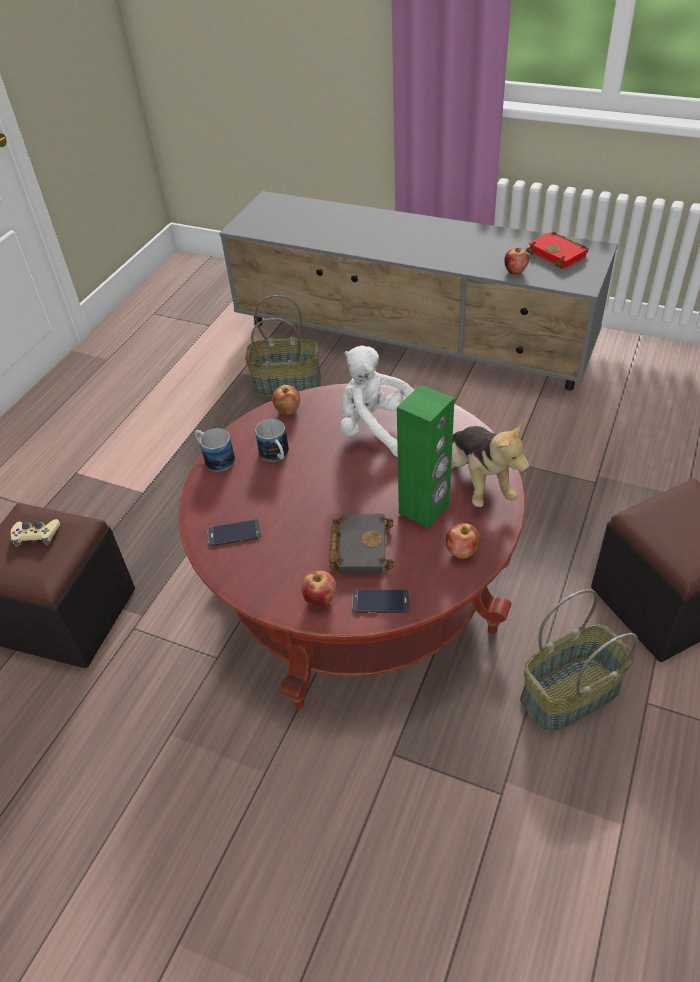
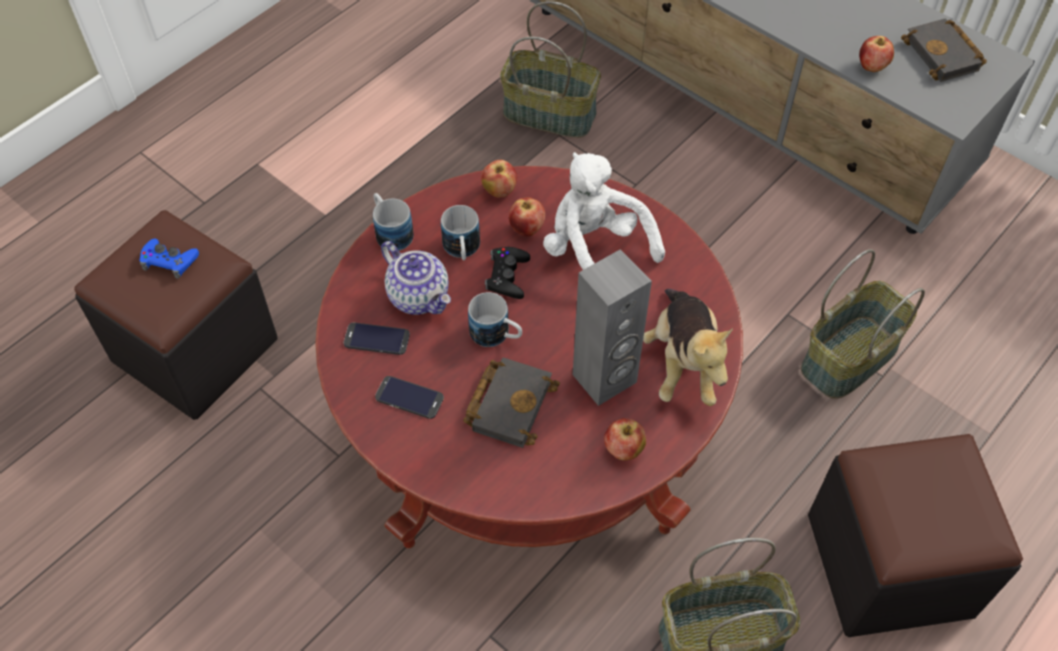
camera: 15 degrees right, 10 degrees up
beige game controller [10,519,60,547] -> blue game controller [139,238,199,279]
apple [301,570,336,608] -> apple moved to [509,197,545,237]
phone [352,589,410,613] -> phone moved to [375,376,444,419]
green speaker [397,385,455,529] -> grey speaker [573,249,652,406]
red book [526,232,589,269] -> black book [901,19,987,82]
none -> teapot [381,241,451,315]
none -> mug [468,292,522,347]
none -> black game controller [485,247,530,299]
none -> basket [801,249,925,399]

